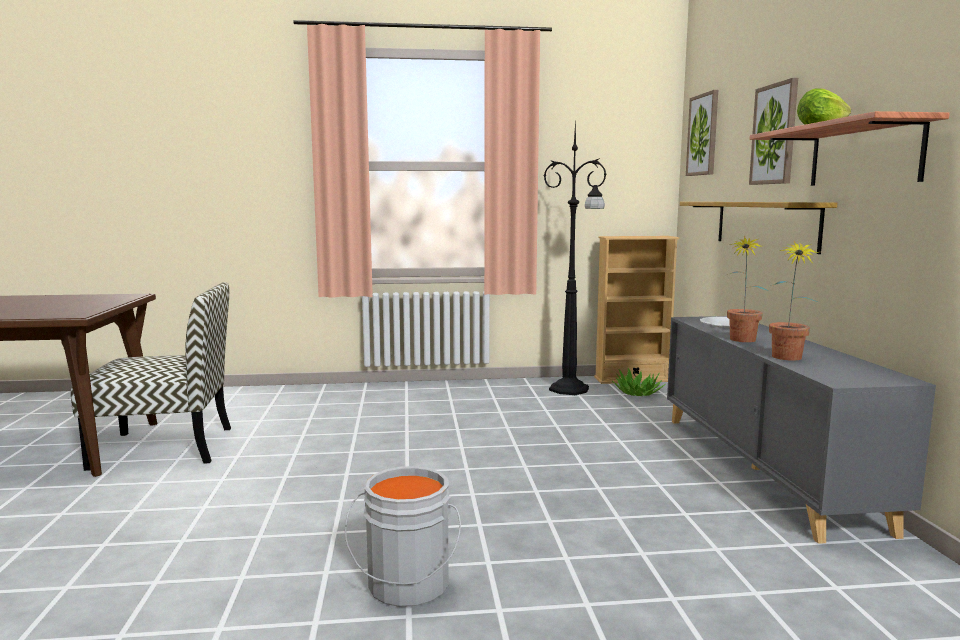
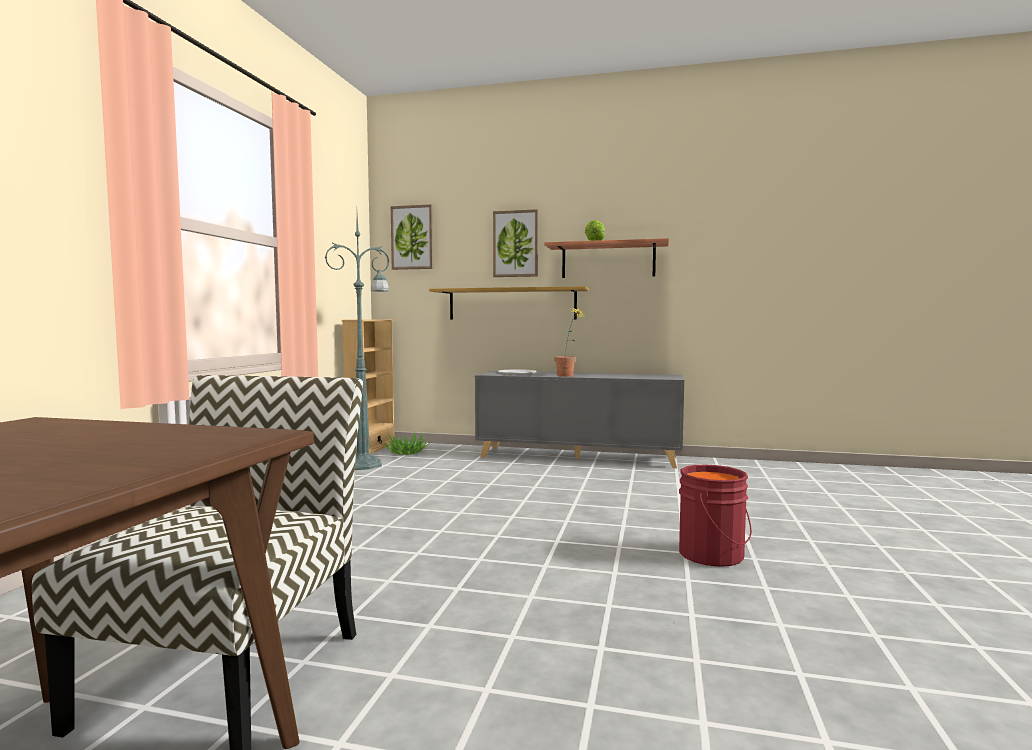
camera: 70 degrees left, 5 degrees down
grey bucket [345,466,461,607] -> red bucket [679,465,752,567]
black floor lamp [543,119,607,395] -> green floor lamp [325,215,389,470]
potted plant [769,241,819,361] -> none

